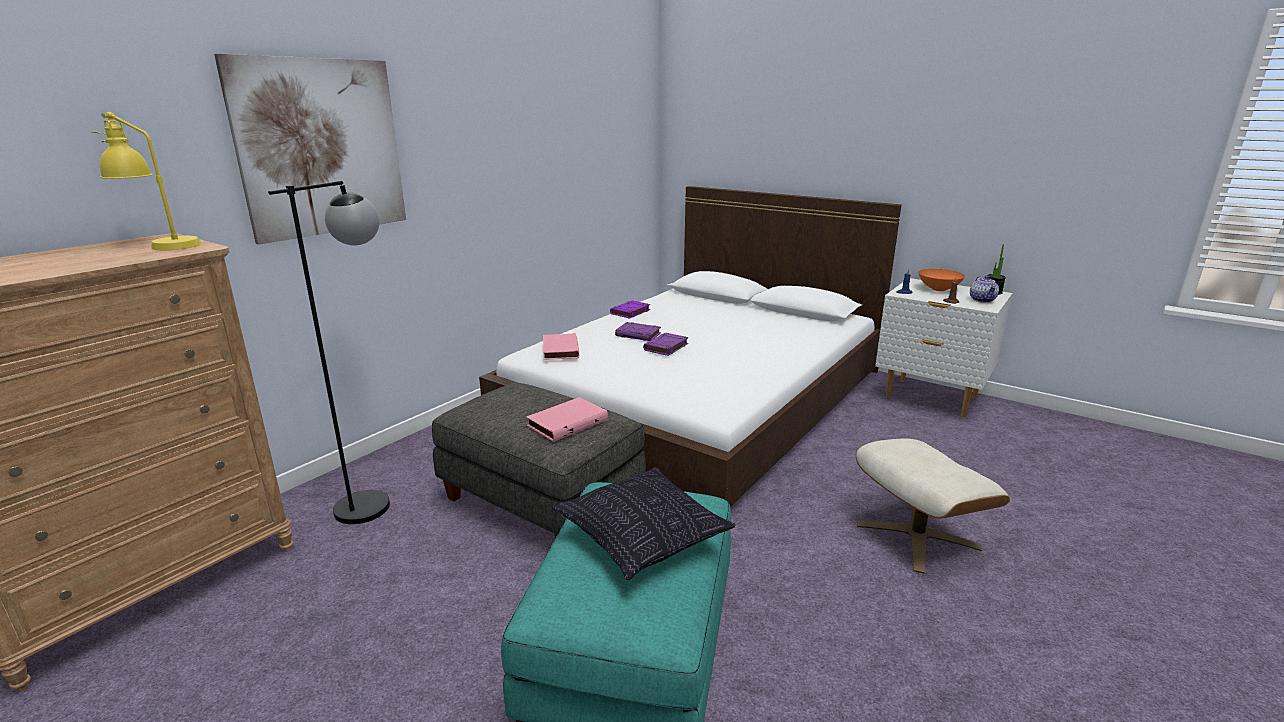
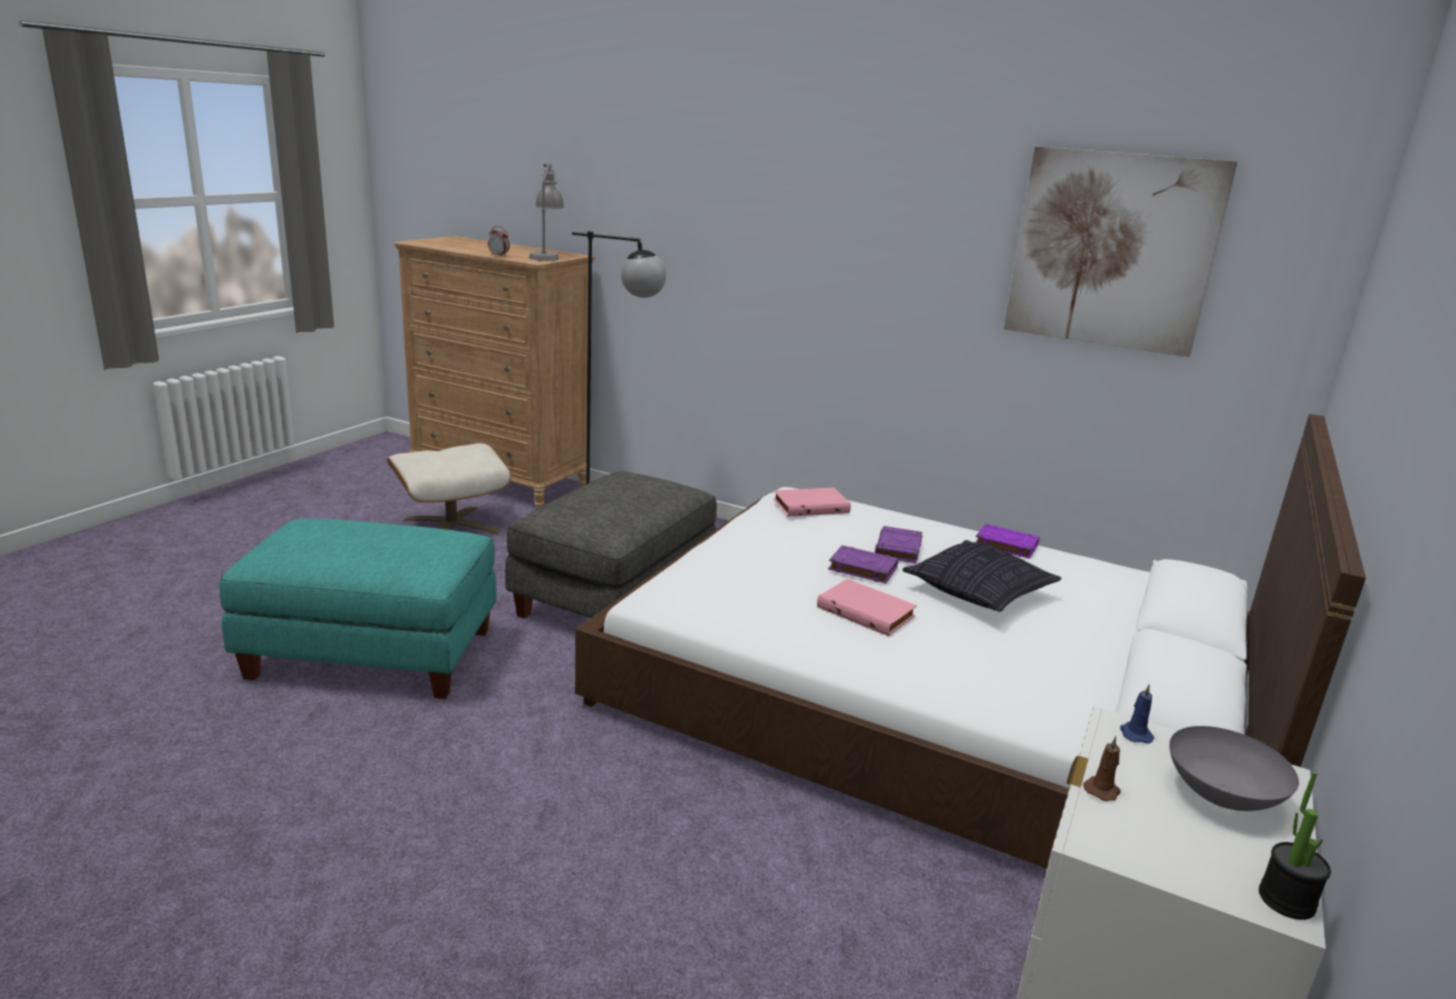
camera: 80 degrees right, 0 degrees up
yellow table lamp [91,112,202,250] -> grey table lamp [529,163,565,261]
picture [214,54,406,245] -> picture moved to [1004,147,1238,357]
pink book [526,397,608,442] -> pink book moved to [817,579,917,636]
pillow [553,467,736,580] -> pillow moved to [902,540,1062,612]
beige ottoman [856,439,1010,574] -> beige ottoman moved to [387,443,511,534]
orange bowl [919,269,965,291] -> grey bowl [1169,726,1299,811]
teapot [970,275,999,303] -> none
none -> alarm clock [488,226,510,257]

